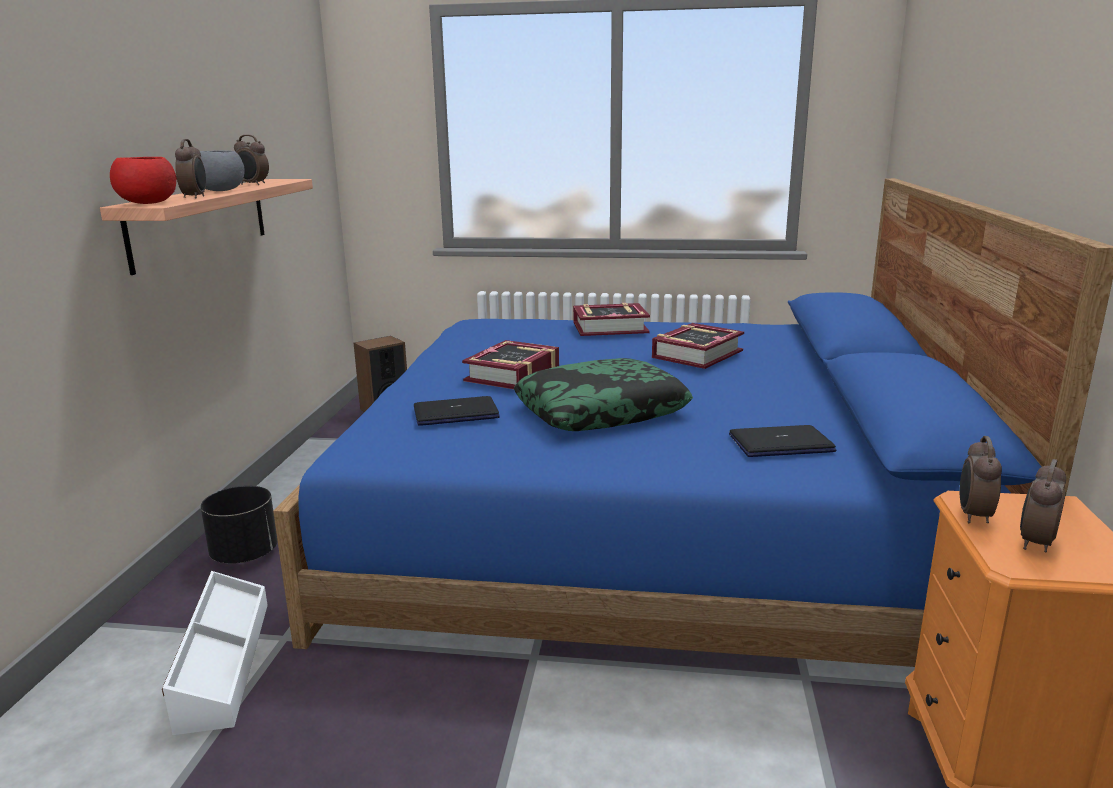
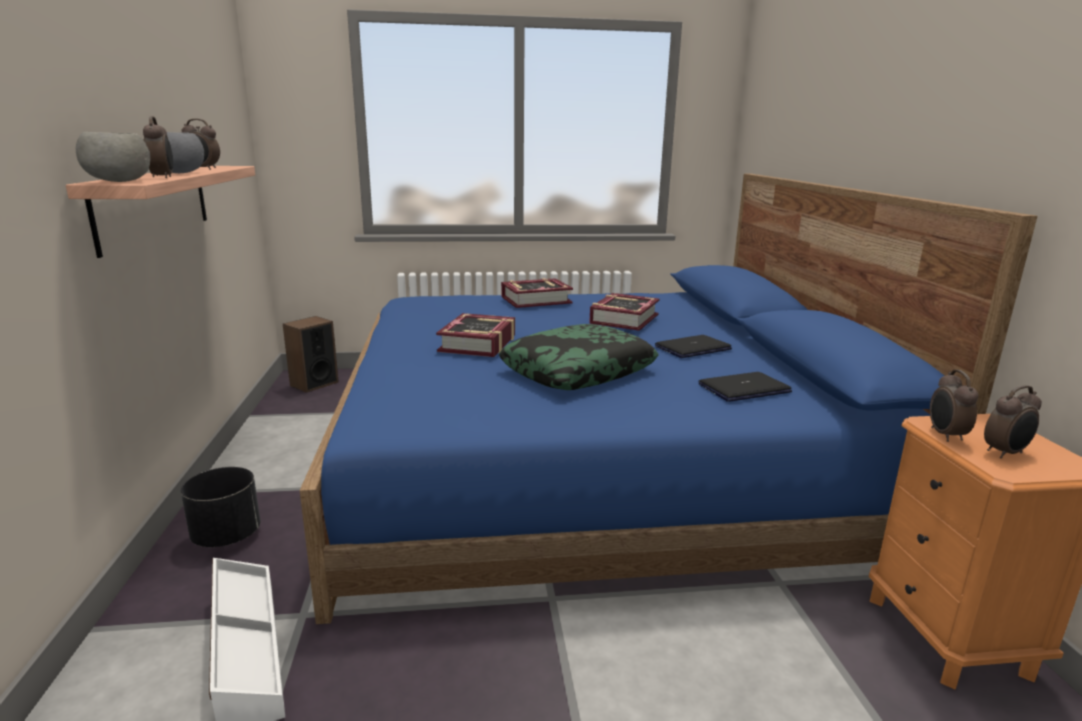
camera: 15 degrees left, 0 degrees up
red bowl [110,157,177,204] -> grey bowl [76,132,151,182]
laptop [414,396,500,426] -> laptop moved to [655,335,732,358]
alarm clock [1020,459,1066,552] -> alarm clock turned 135 degrees counterclockwise [984,385,1042,459]

